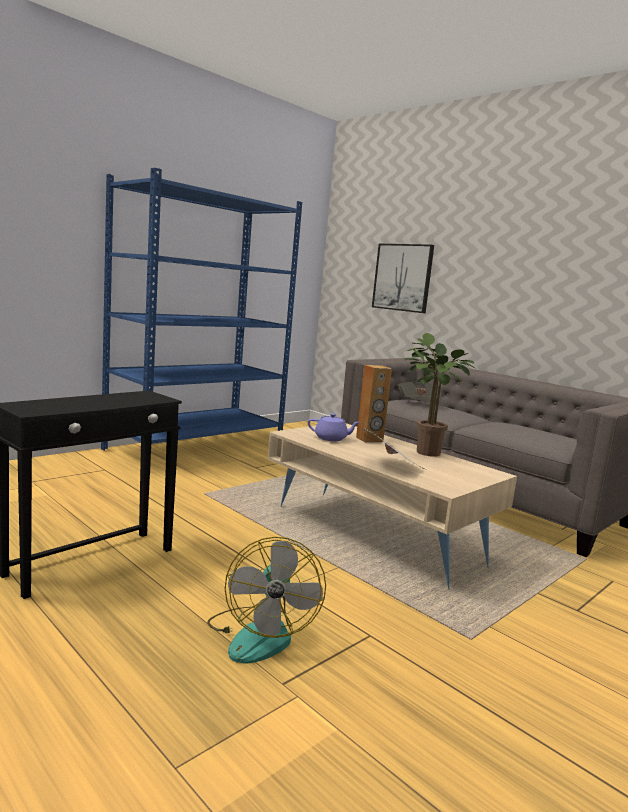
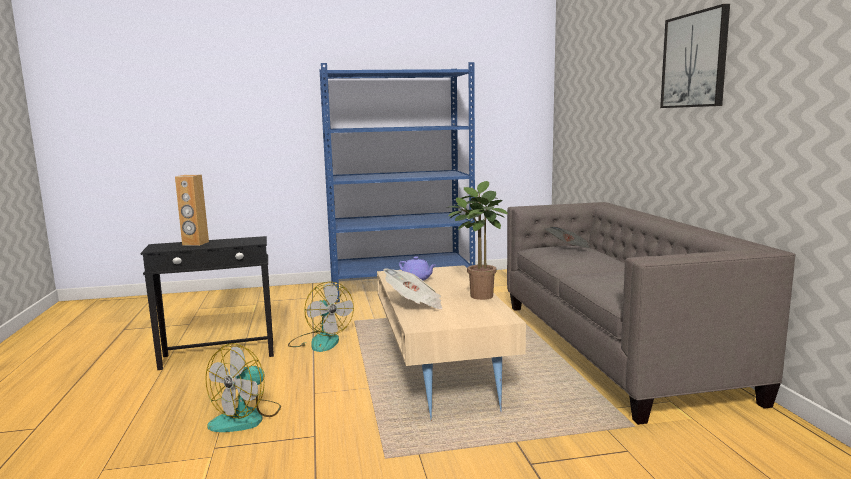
camera: 35 degrees right, 0 degrees up
brown speaker [356,365,392,443] -> brown speaker moved to [175,175,209,246]
picture [372,244,434,313] -> picture moved to [660,4,730,108]
none -> fan [288,281,354,352]

